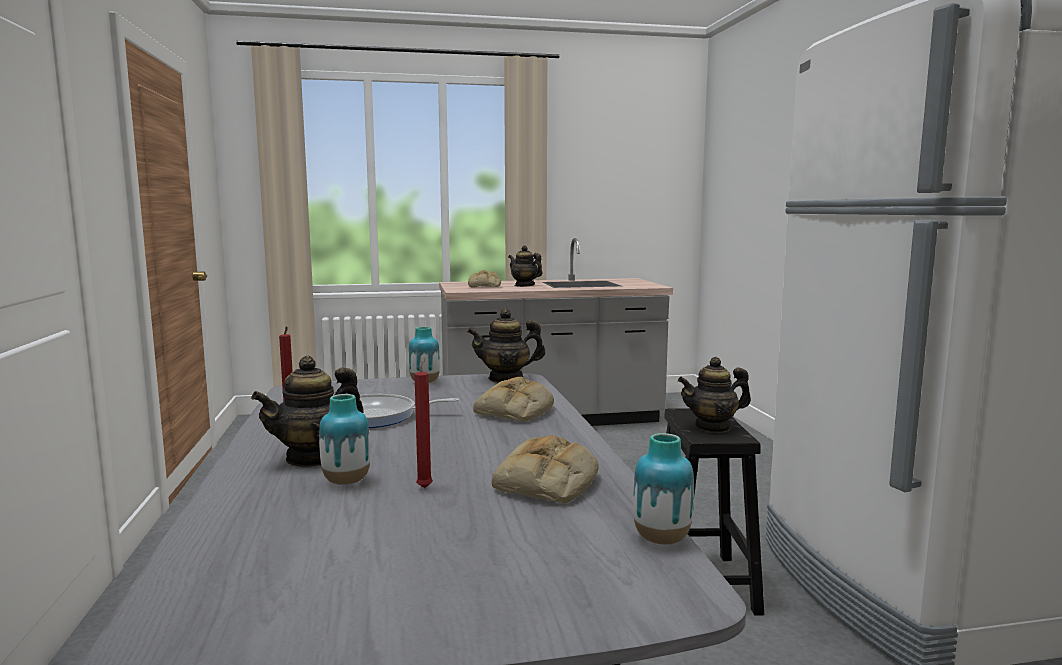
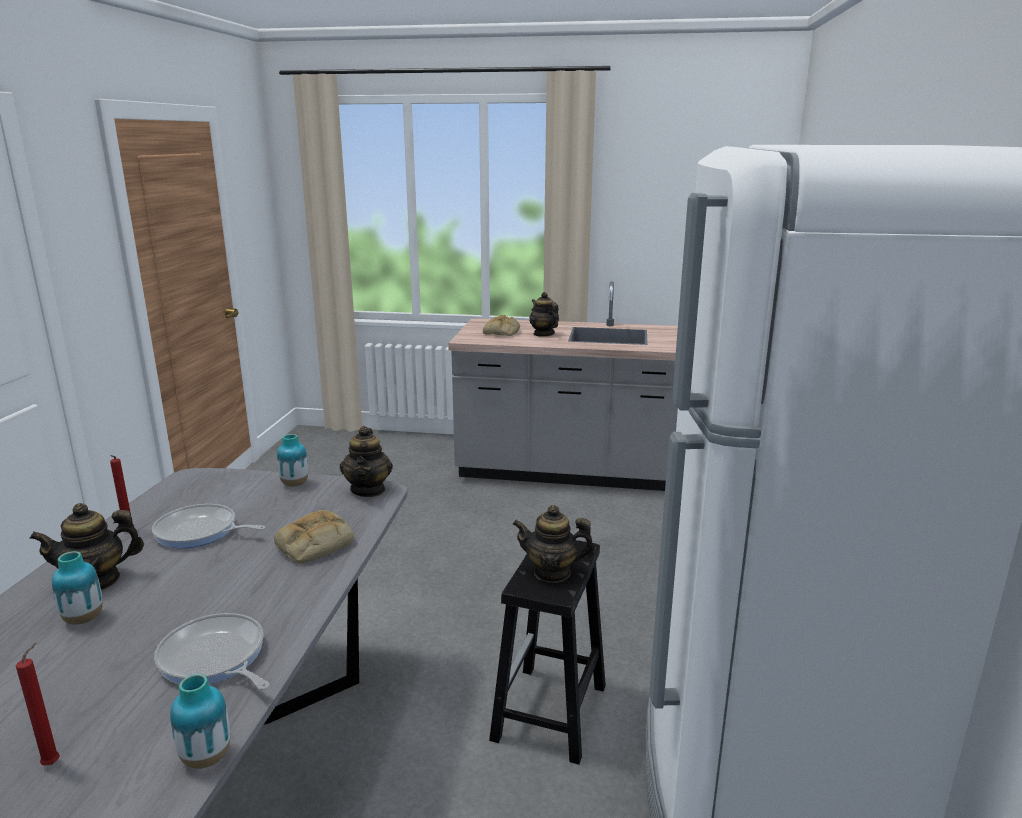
camera: 20 degrees right, 10 degrees up
red candle [414,357,433,488] -> red candle moved to [16,643,60,766]
teapot [467,308,545,383] -> teapot turned 105 degrees counterclockwise [340,426,393,497]
bread [491,436,599,503] -> frying pan [154,613,269,690]

